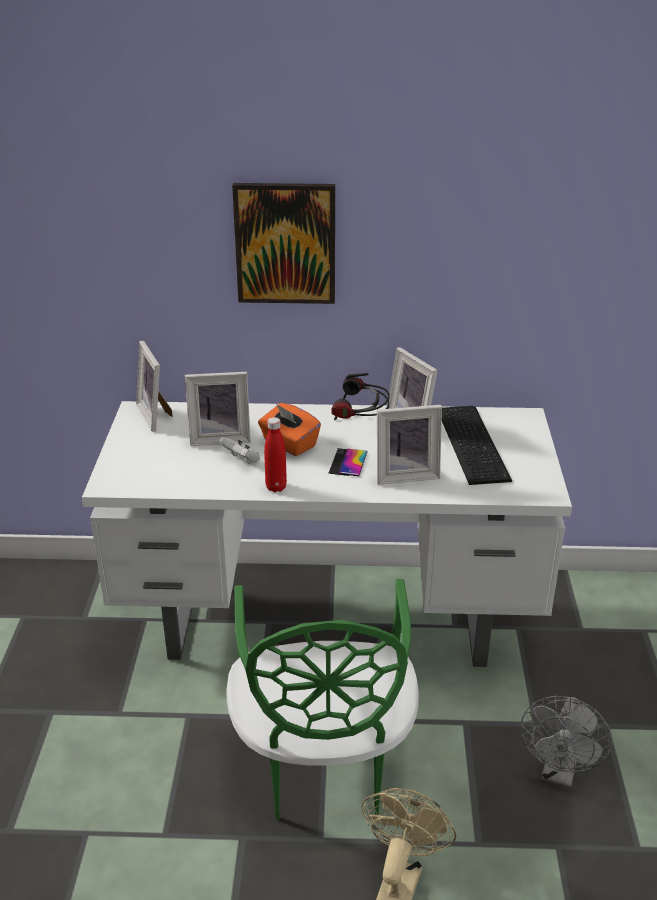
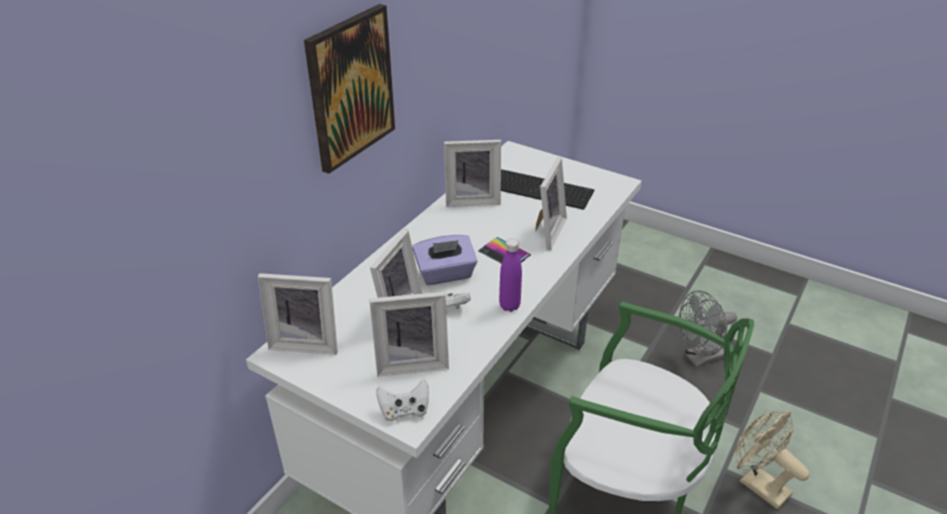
camera: 60 degrees left, 5 degrees up
orange tissue box [258,403,321,456] -> purple tissue box [412,235,478,285]
red bottle [264,417,287,492] -> purple bottle [499,239,522,312]
headphones [331,373,390,421] -> none
grey fan [520,696,612,788] -> grey fan turned 105 degrees clockwise [679,291,737,367]
none -> picture frame [369,292,449,376]
none -> white game controller [376,380,429,422]

